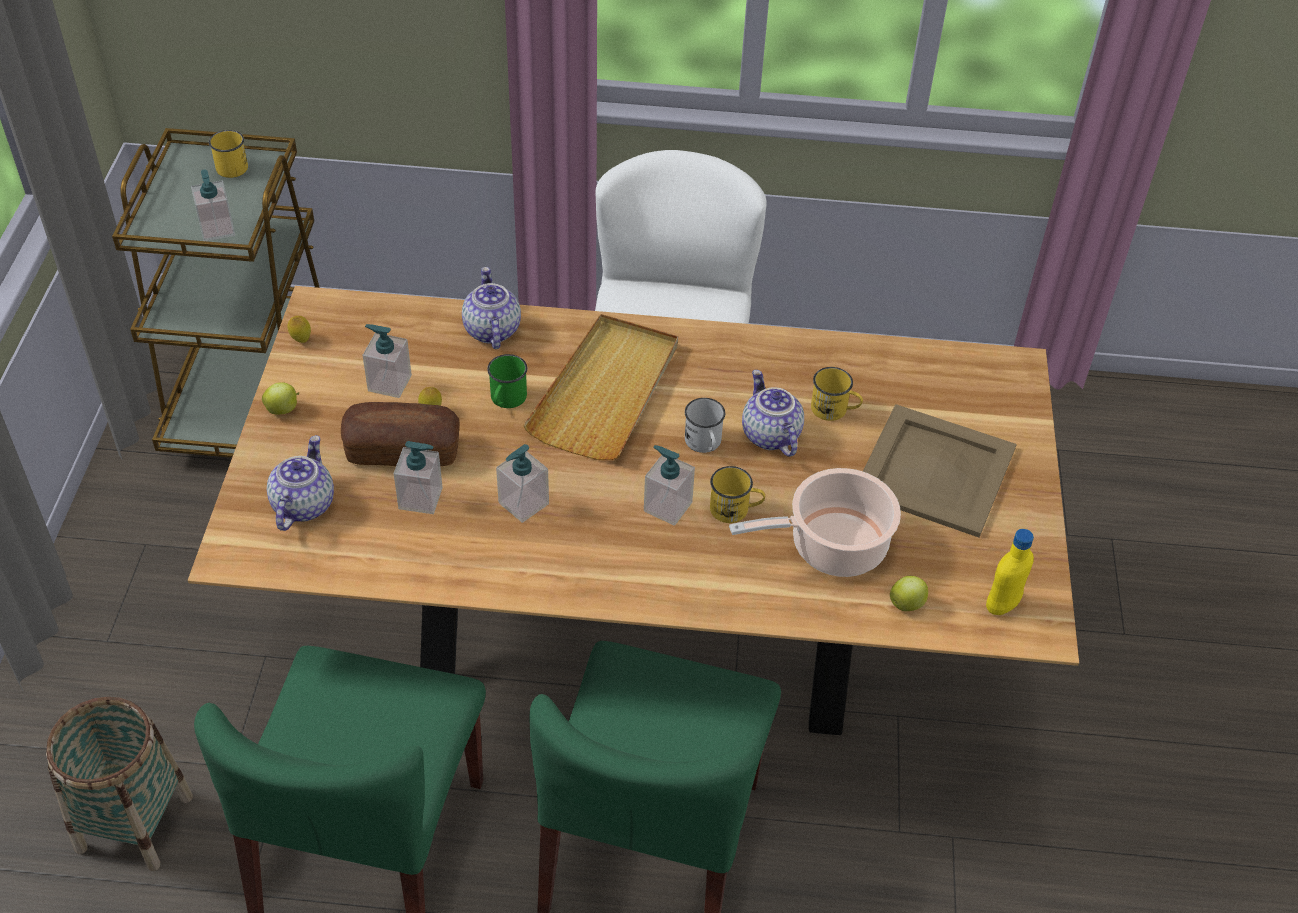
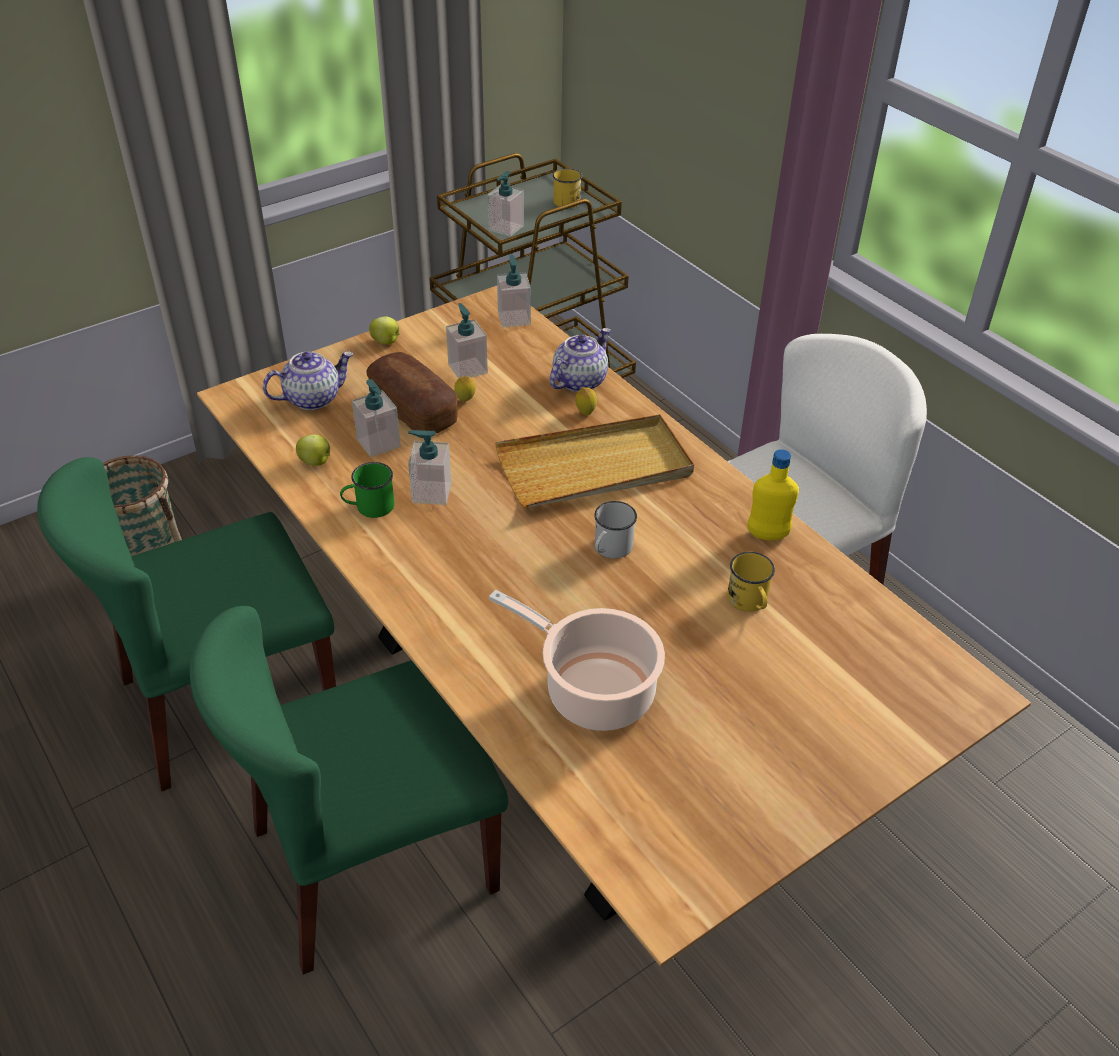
camera: 50 degrees right, 5 degrees down
lemon [287,316,311,343] -> lemon moved to [575,387,597,415]
green mug [487,354,527,408] -> green mug moved to [340,462,394,518]
soap dispenser [644,445,695,526] -> soap dispenser moved to [497,254,531,327]
yellow mug [710,466,765,523] -> none
teapot [742,370,804,457] -> none
beige tray [863,404,1017,537] -> none
apple [890,576,928,611] -> apple moved to [296,434,330,466]
yellow bottle [986,529,1034,615] -> yellow bottle moved to [747,449,799,540]

